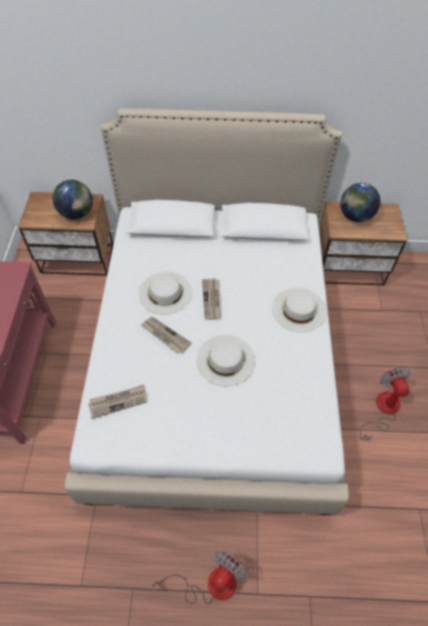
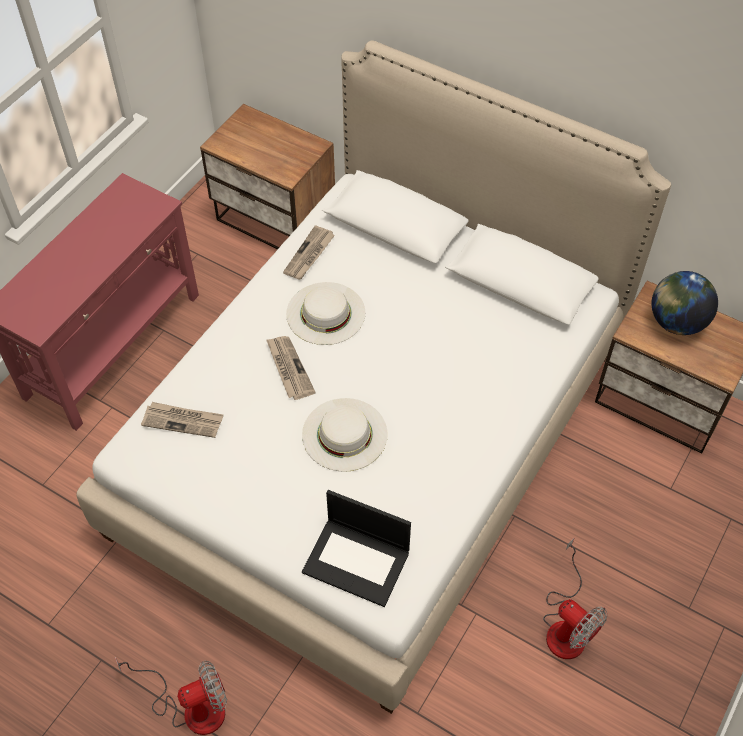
camera: 30 degrees right, 0 degrees up
globe [53,180,93,219] -> none
newspaper [202,278,221,319] -> newspaper moved to [283,225,335,279]
white hat [272,288,327,332] -> none
fan [360,367,411,441] -> fan turned 120 degrees clockwise [543,538,607,659]
none -> laptop [302,490,411,607]

